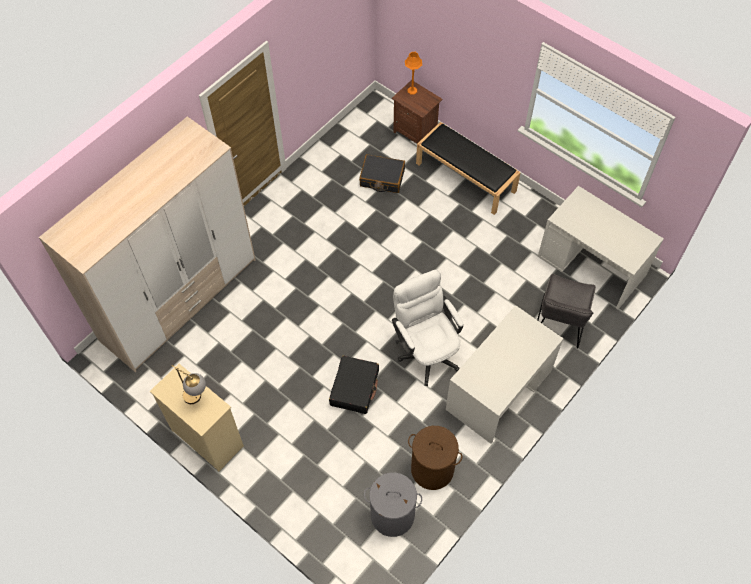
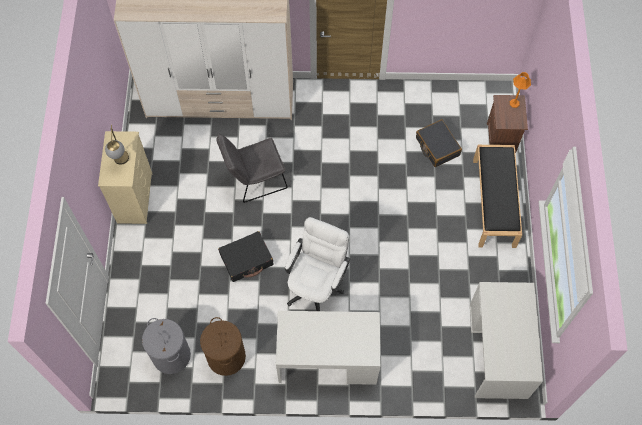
camera: 50 degrees right, 5 degrees up
grey chair [537,274,596,349] -> grey chair moved to [216,133,287,203]

